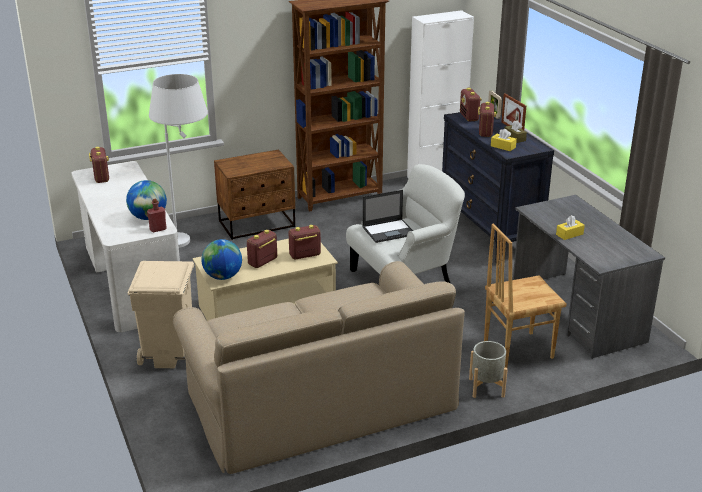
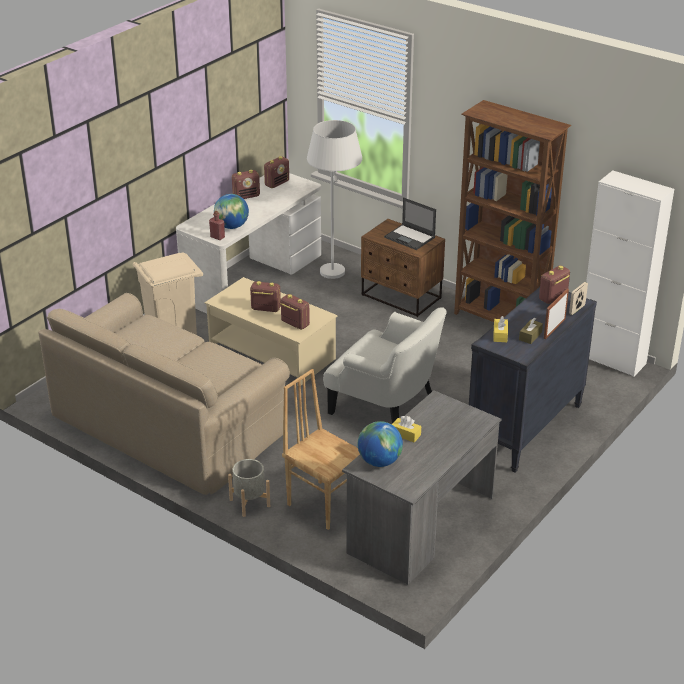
camera: 60 degrees right, 5 degrees up
globe [201,239,242,280] -> globe moved to [358,421,403,467]
laptop [362,190,413,243] -> laptop moved to [384,197,436,250]
radio [478,102,496,137] -> radio moved to [232,170,260,199]

